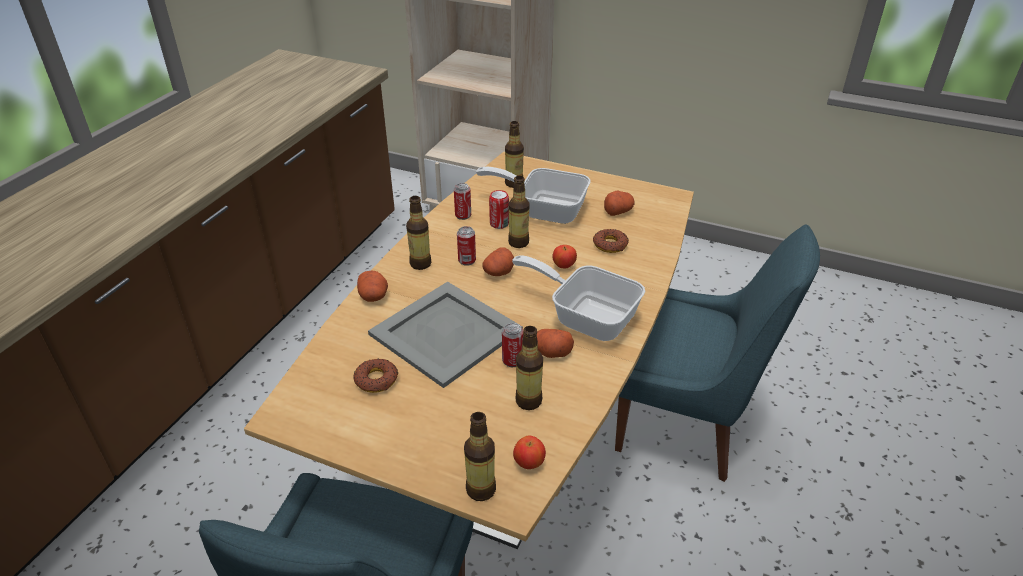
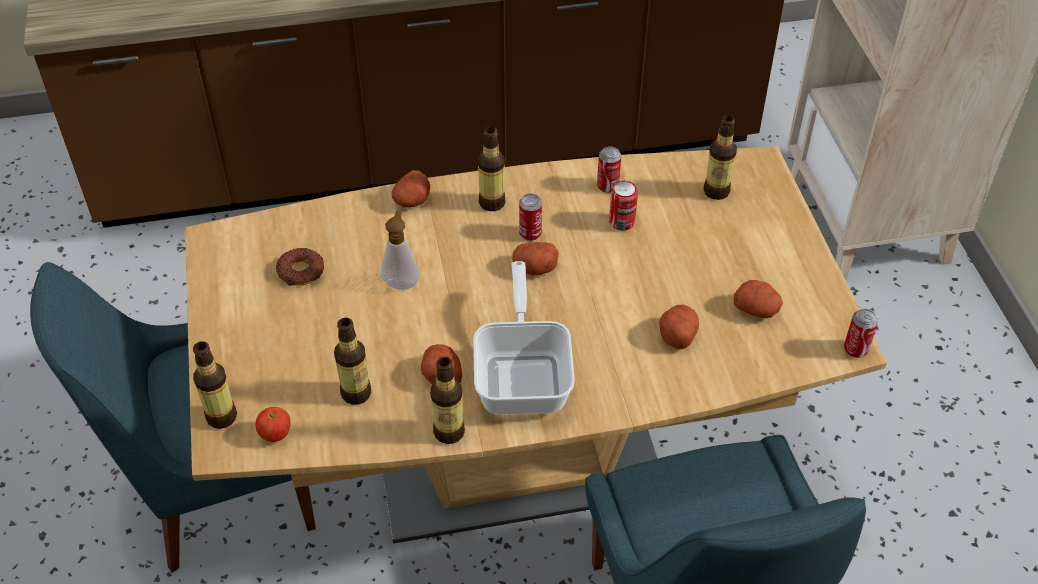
camera: 55 degrees right, 10 degrees up
grey tray [368,282,523,388] -> soap dispenser [381,210,420,289]
frying pan [476,167,591,224] -> none
can [502,323,524,367] -> can moved to [844,309,878,358]
bottle [508,176,530,248] -> bottle moved to [430,357,465,444]
apple [553,245,577,269] -> none
donut [593,229,629,253] -> potato [659,305,699,349]

